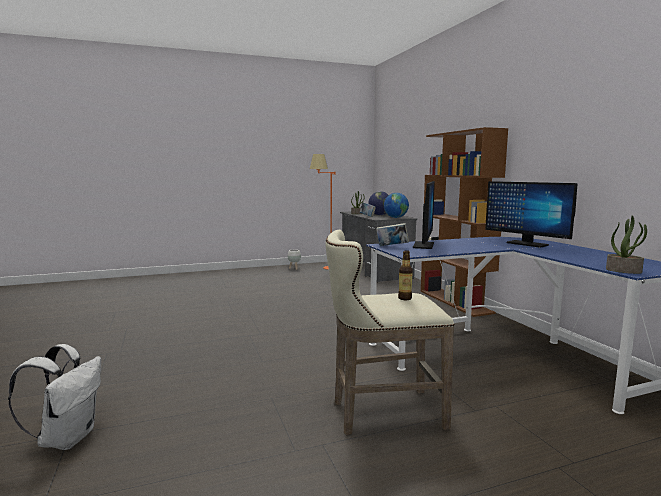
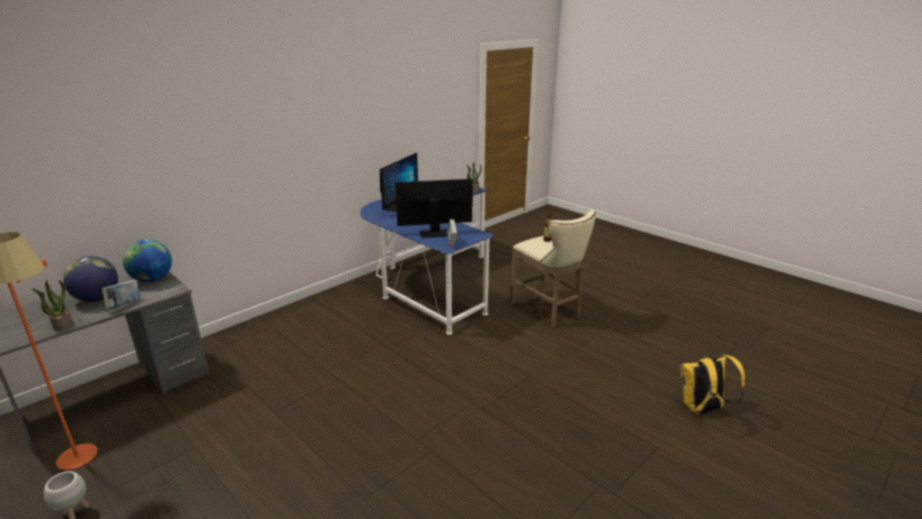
camera: 115 degrees left, 15 degrees up
white backpack [8,344,101,450] -> yellow backpack [680,355,745,414]
brown bookcase [421,127,508,317] -> none

